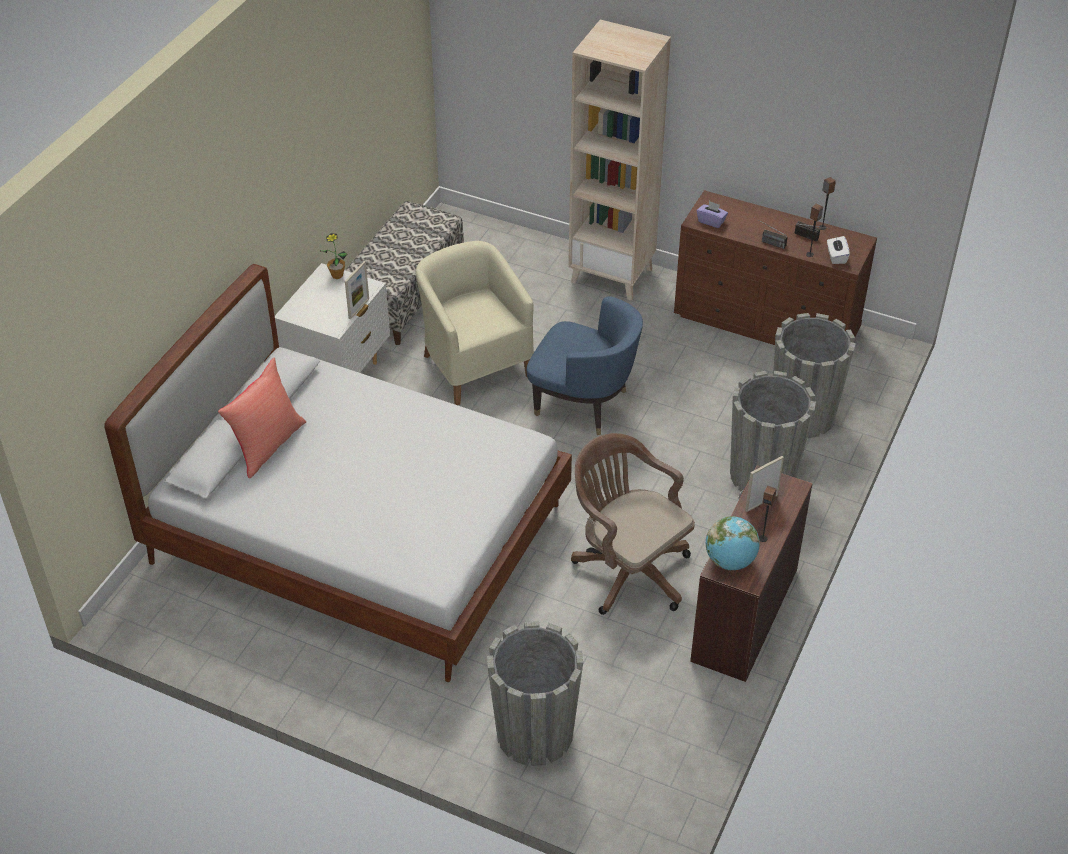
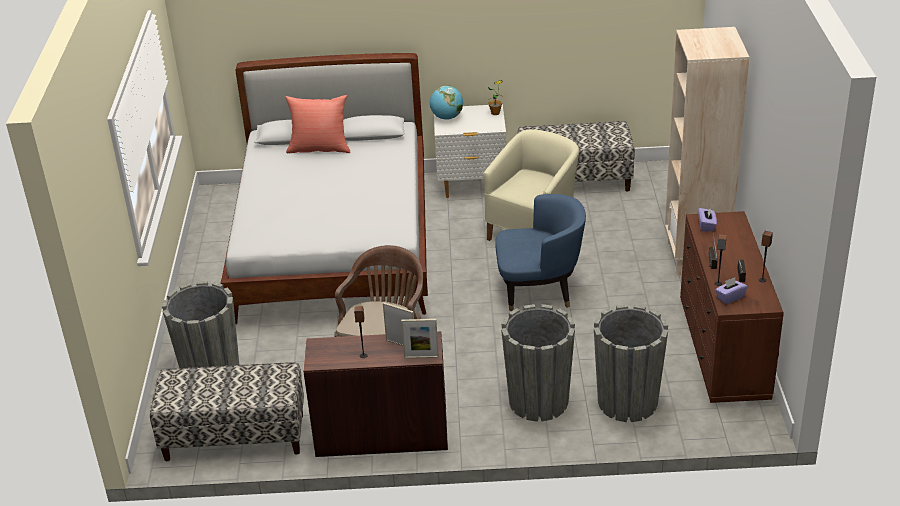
camera: 65 degrees right, 10 degrees down
picture frame [345,261,369,319] -> picture frame moved to [401,319,439,359]
blue armchair [527,296,643,435] -> blue armchair turned 90 degrees counterclockwise [495,194,586,311]
globe [706,516,760,570] -> globe moved to [430,86,463,120]
white tissue box [827,236,850,264] -> purple tissue box [715,278,747,304]
none -> bench [150,362,304,461]

